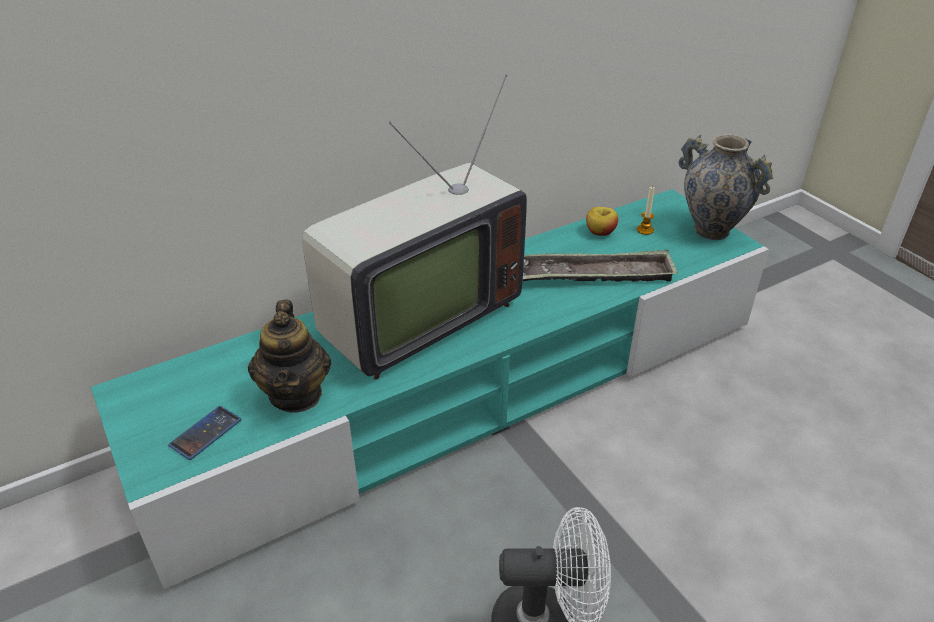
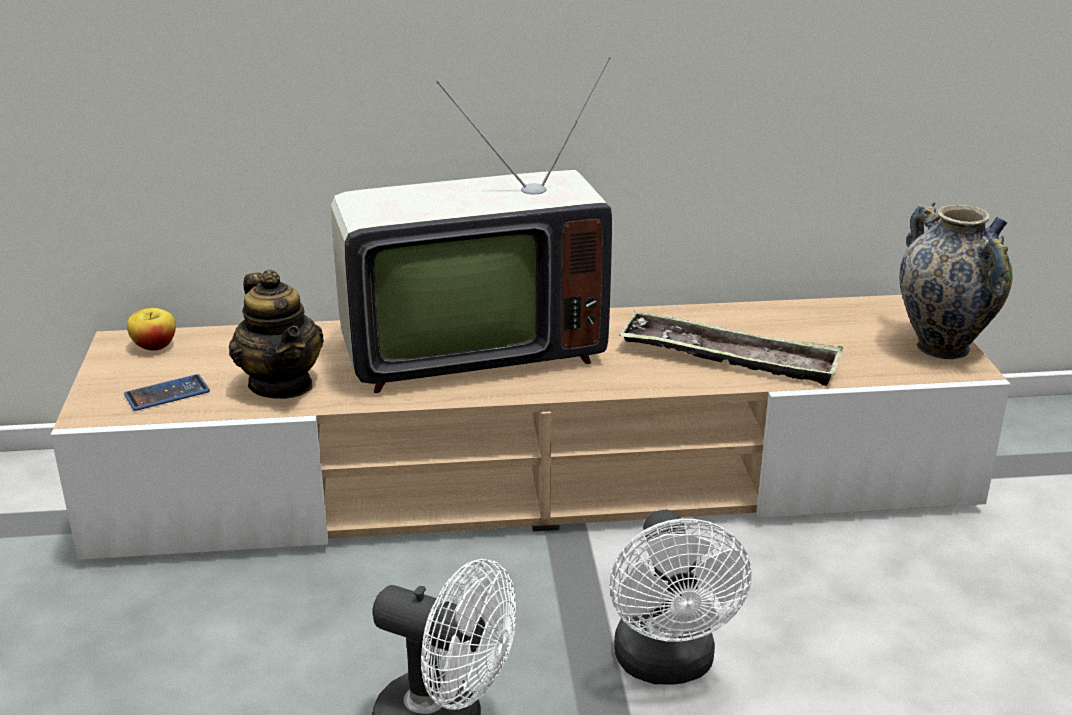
camera: 25 degrees right, 10 degrees down
turquoise tv stand [91,189,769,590] -> beige tv stand [51,295,1011,560]
teapot [248,300,331,412] -> teapot turned 45 degrees counterclockwise [229,270,324,399]
apple [586,207,618,236] -> apple moved to [127,308,176,351]
candle [637,186,655,235] -> none
none -> white fan [610,509,751,685]

